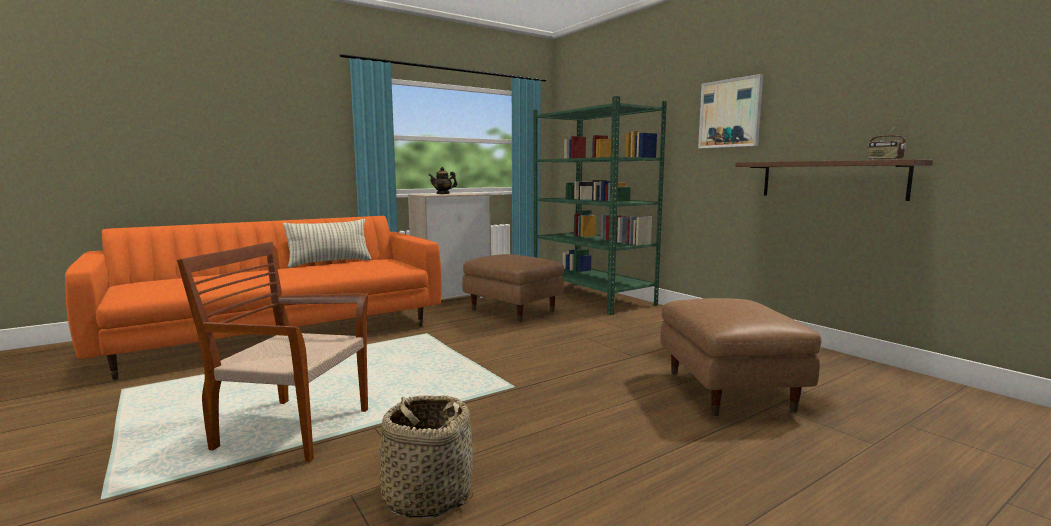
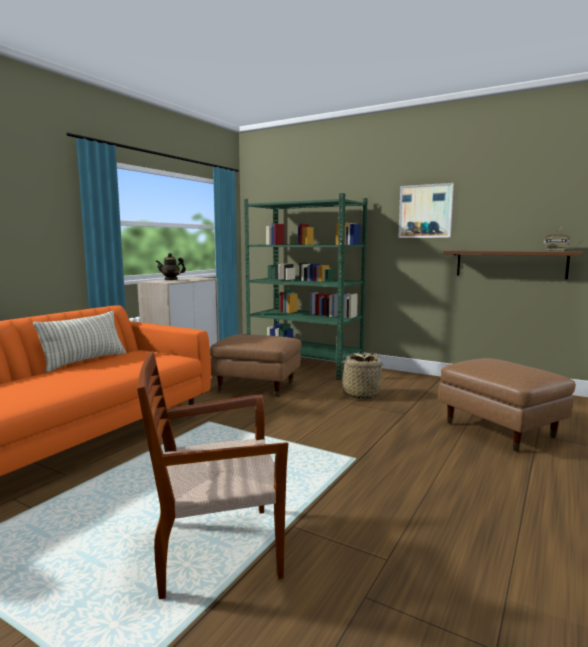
camera: 25 degrees left, 0 degrees up
basket [379,395,474,518] -> basket moved to [334,353,384,399]

